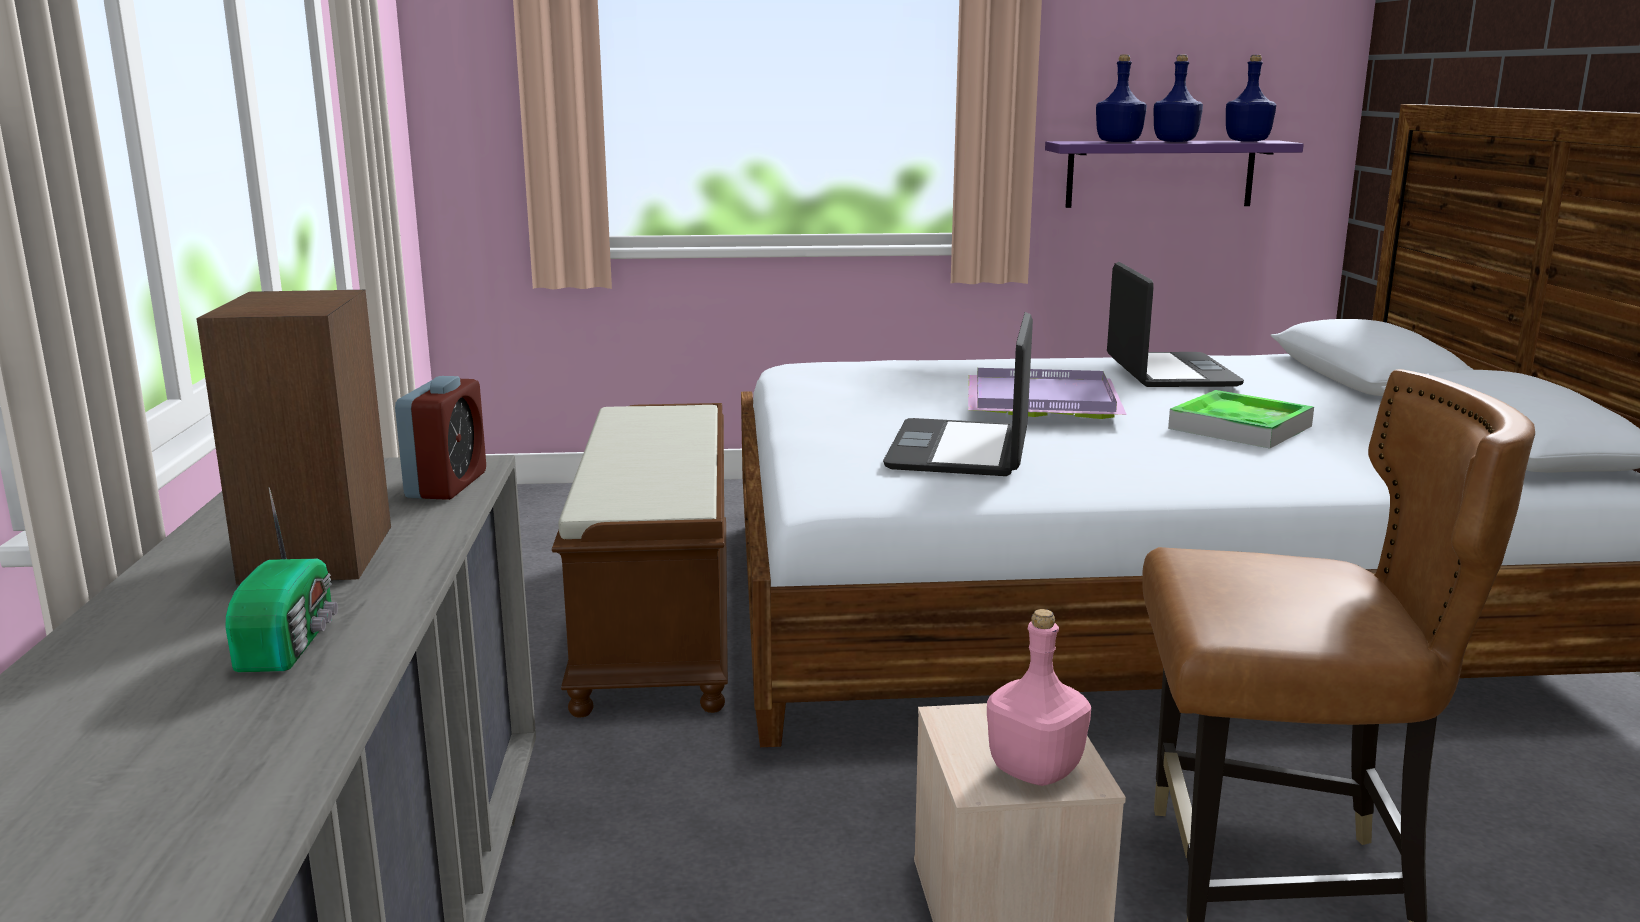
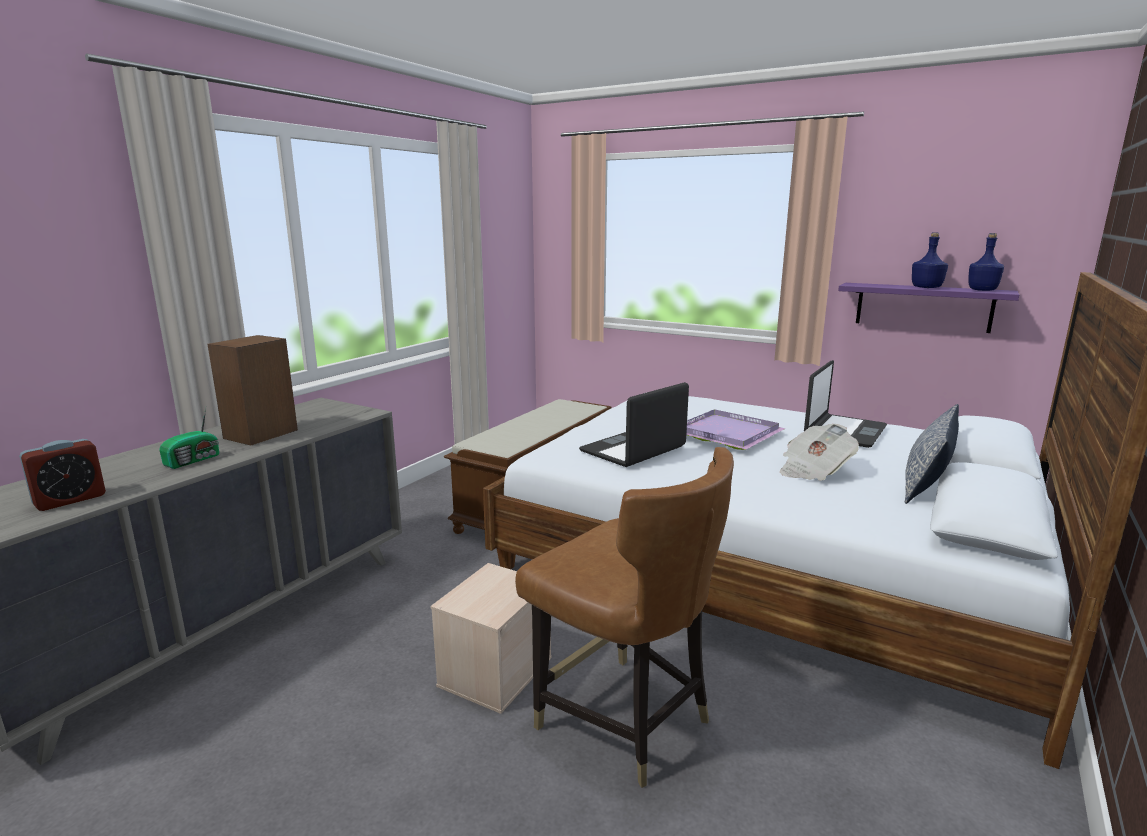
camera: 35 degrees right, 0 degrees up
alarm clock [395,376,486,500] -> alarm clock moved to [19,439,106,511]
pink bottle [987,609,1091,786] -> none
blue bottle [1096,54,1147,142] -> none
tray [1168,390,1314,449] -> newspaper [780,424,859,481]
none -> pillow [905,404,959,504]

